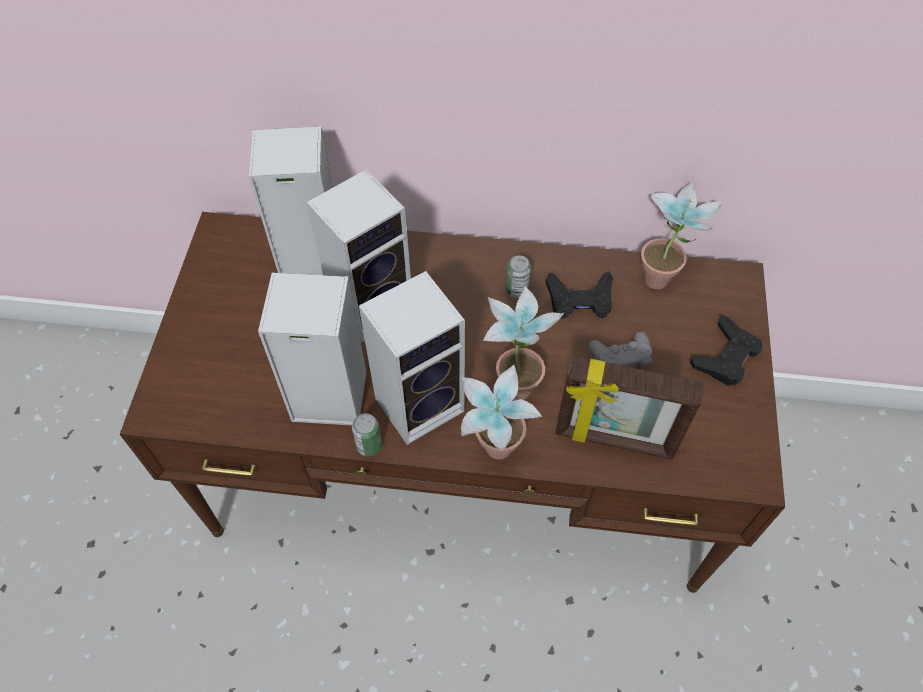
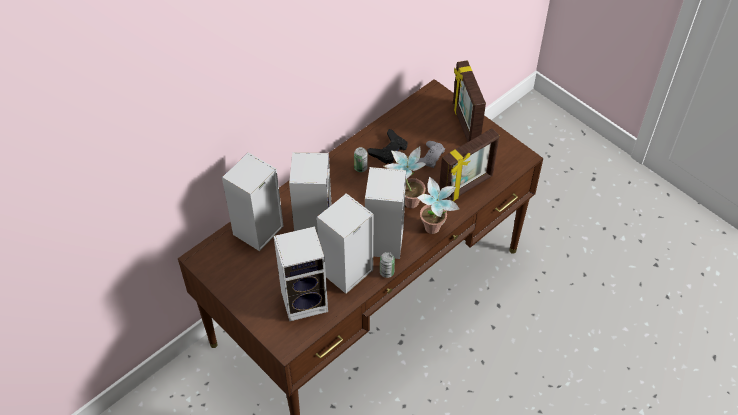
camera: 50 degrees left, 5 degrees down
potted plant [641,182,722,289] -> none
black game controller [690,315,762,386] -> picture frame [453,60,486,142]
none -> speaker [274,227,328,321]

